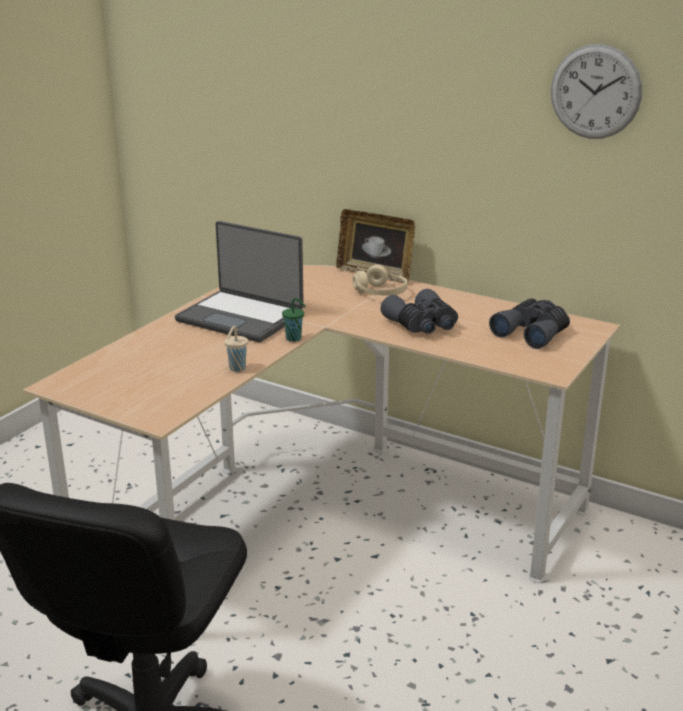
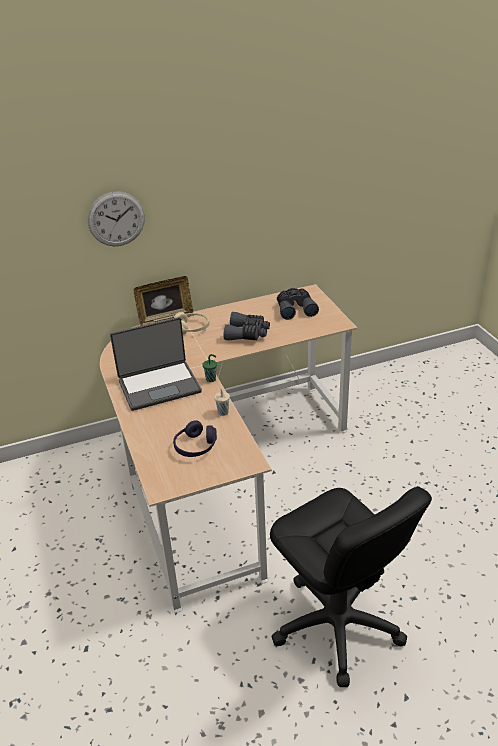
camera: 50 degrees left, 10 degrees up
wall clock [551,44,642,139] -> wall clock moved to [88,191,145,246]
none -> purple headphones [173,420,217,457]

